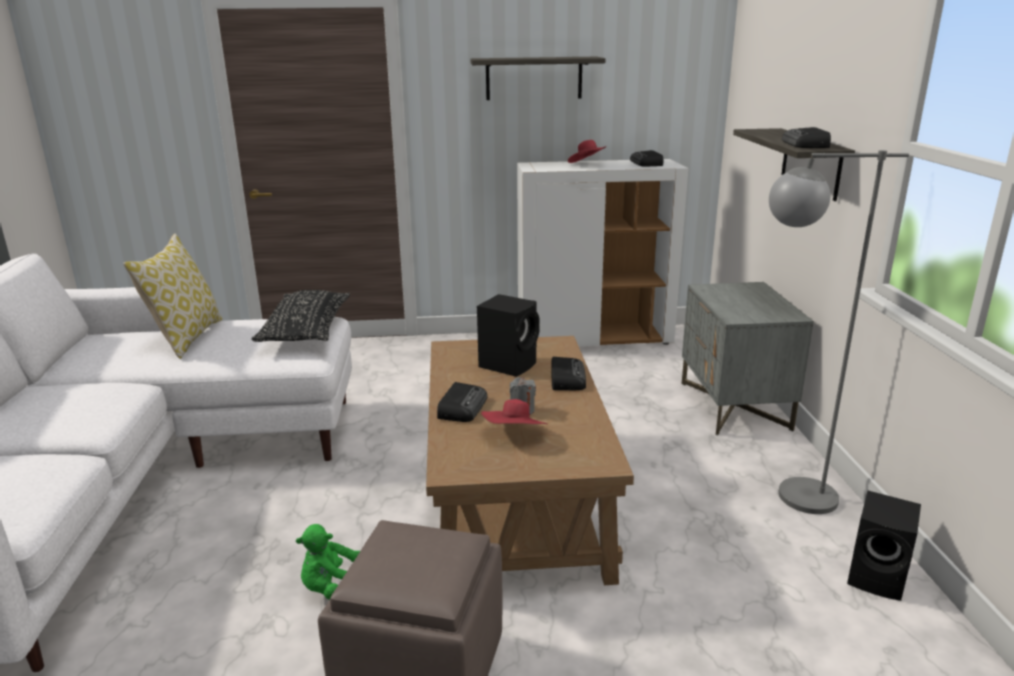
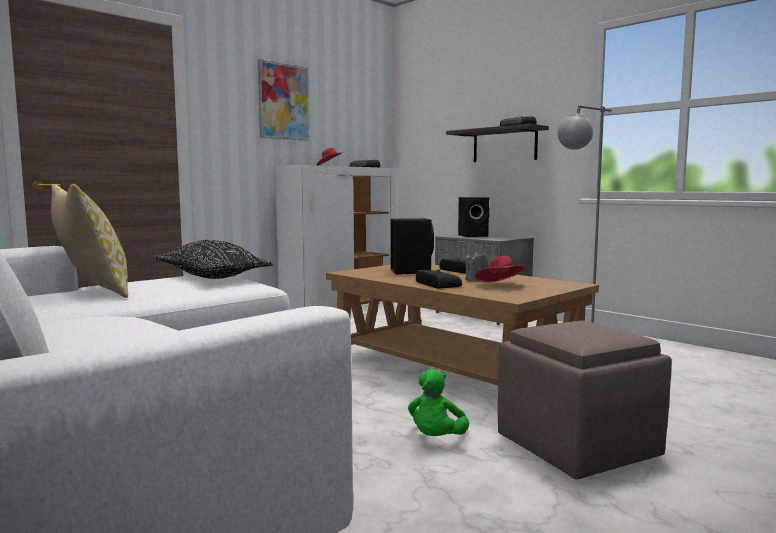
camera: 40 degrees left, 15 degrees down
shelf [471,57,605,100] -> picture [258,59,309,141]
black speaker [847,491,921,601] -> black speaker moved to [458,197,490,237]

